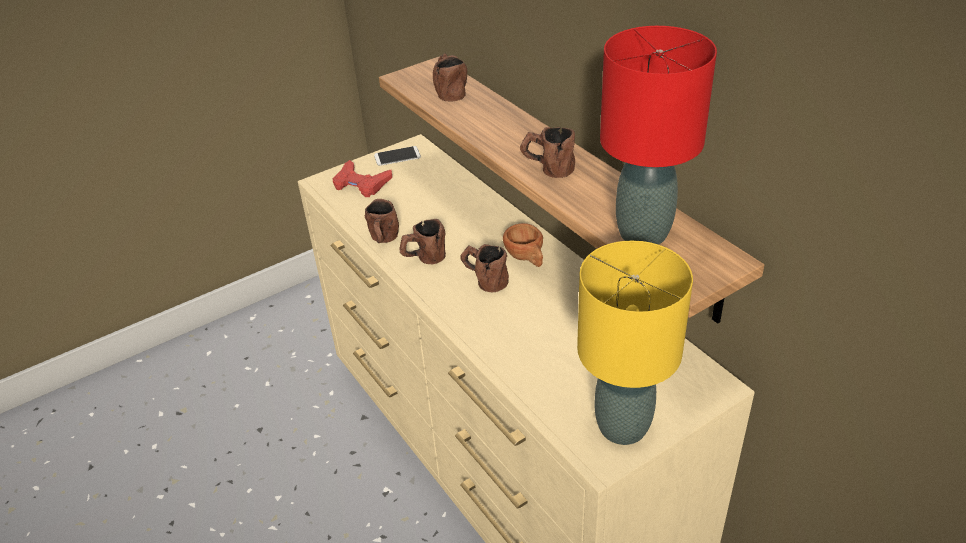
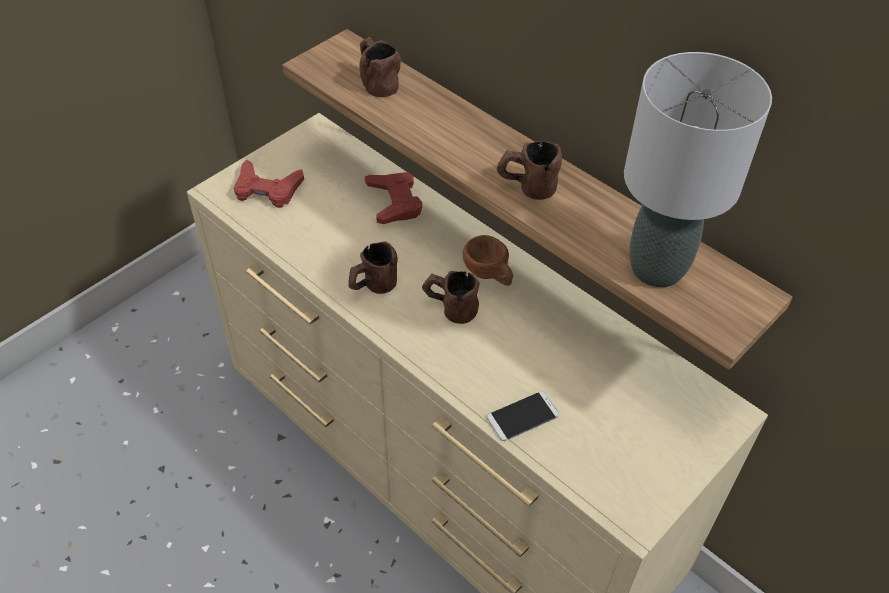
camera: 15 degrees left, 10 degrees up
brown mug [365,199,399,243] -> none
phone [374,146,421,166] -> phone moved to [487,391,559,441]
yellow table lamp [577,240,693,445] -> none
red table lamp [600,26,717,245] -> grey table lamp [624,52,772,287]
none -> red game controller [365,172,422,224]

